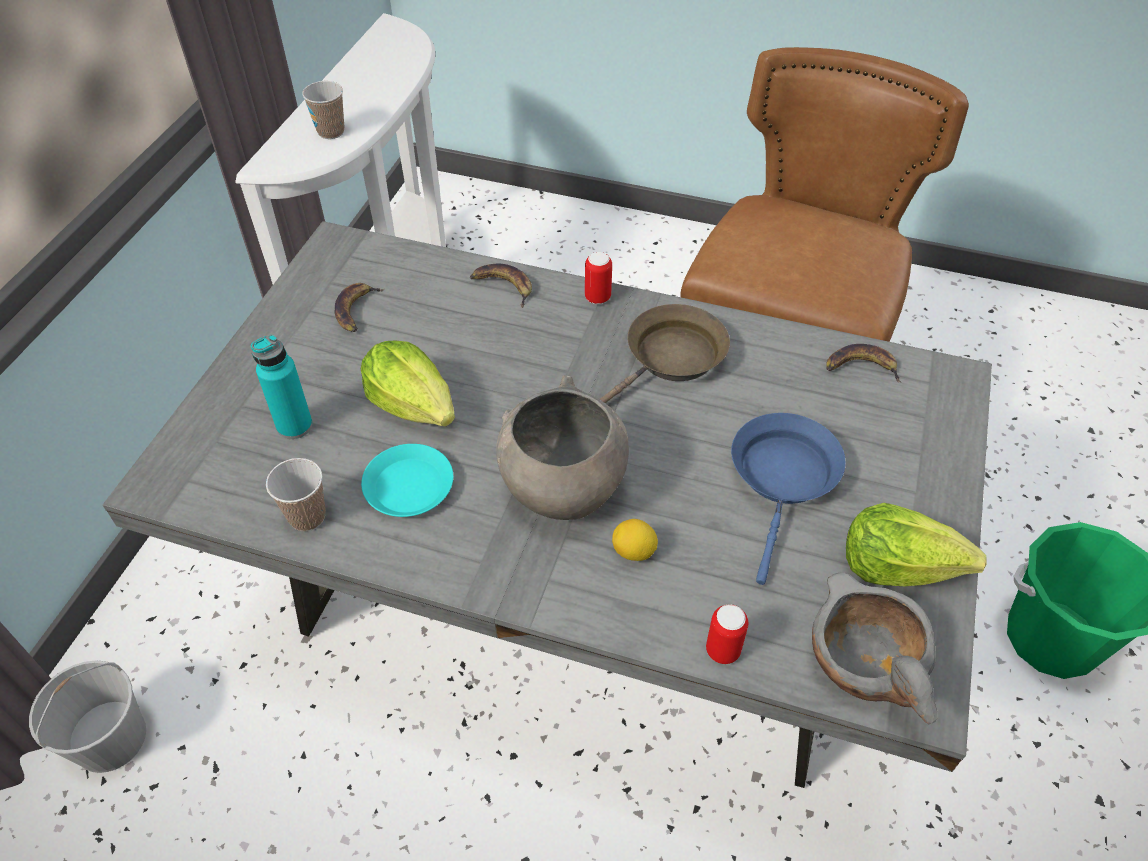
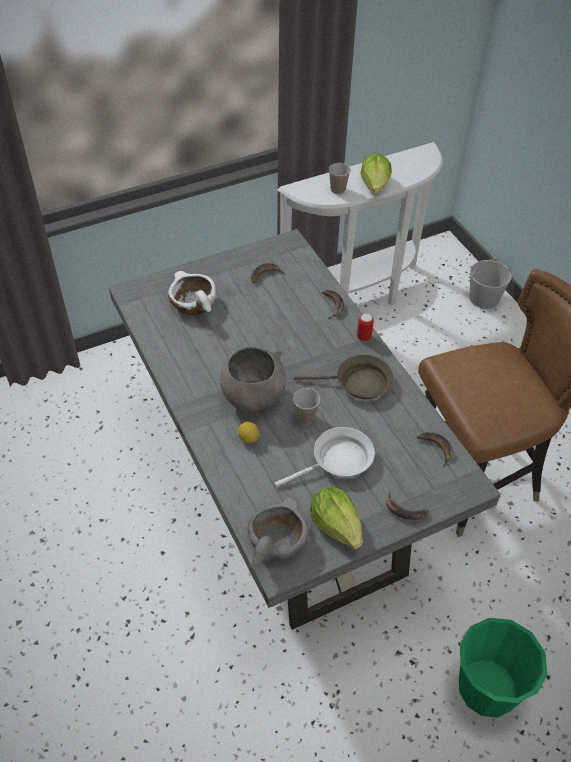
camera: 45 degrees right, 0 degrees up
white bucket [29,660,146,773] -> white bucket moved to [469,258,512,309]
turquoise bottle [251,335,313,439] -> white bowl [168,271,216,315]
cup [266,458,326,531] -> cup moved to [293,388,320,425]
lettuce [361,340,455,427] -> lettuce moved to [361,153,392,194]
turquoise plate [361,444,453,517] -> none
can [706,604,748,664] -> none
blue frying pan [731,413,845,585] -> white frying pan [275,427,375,487]
none -> banana [386,492,429,520]

